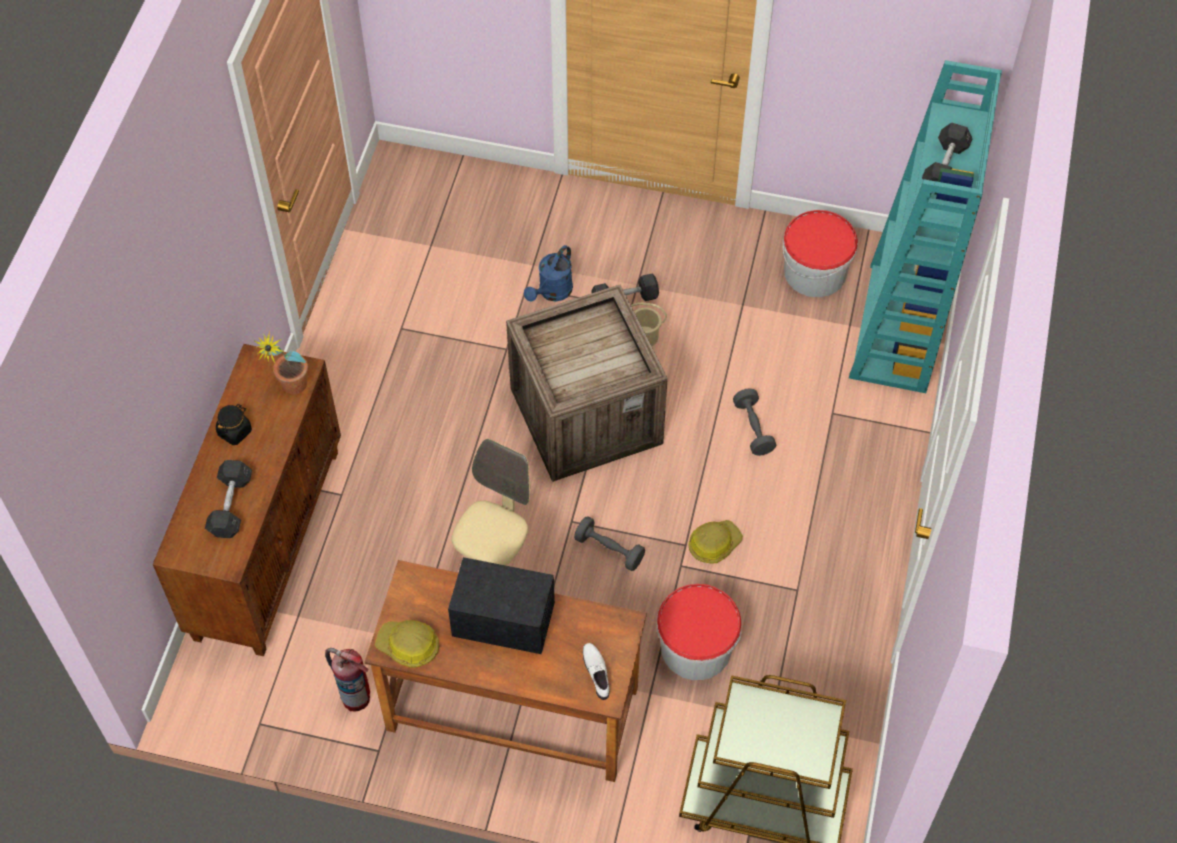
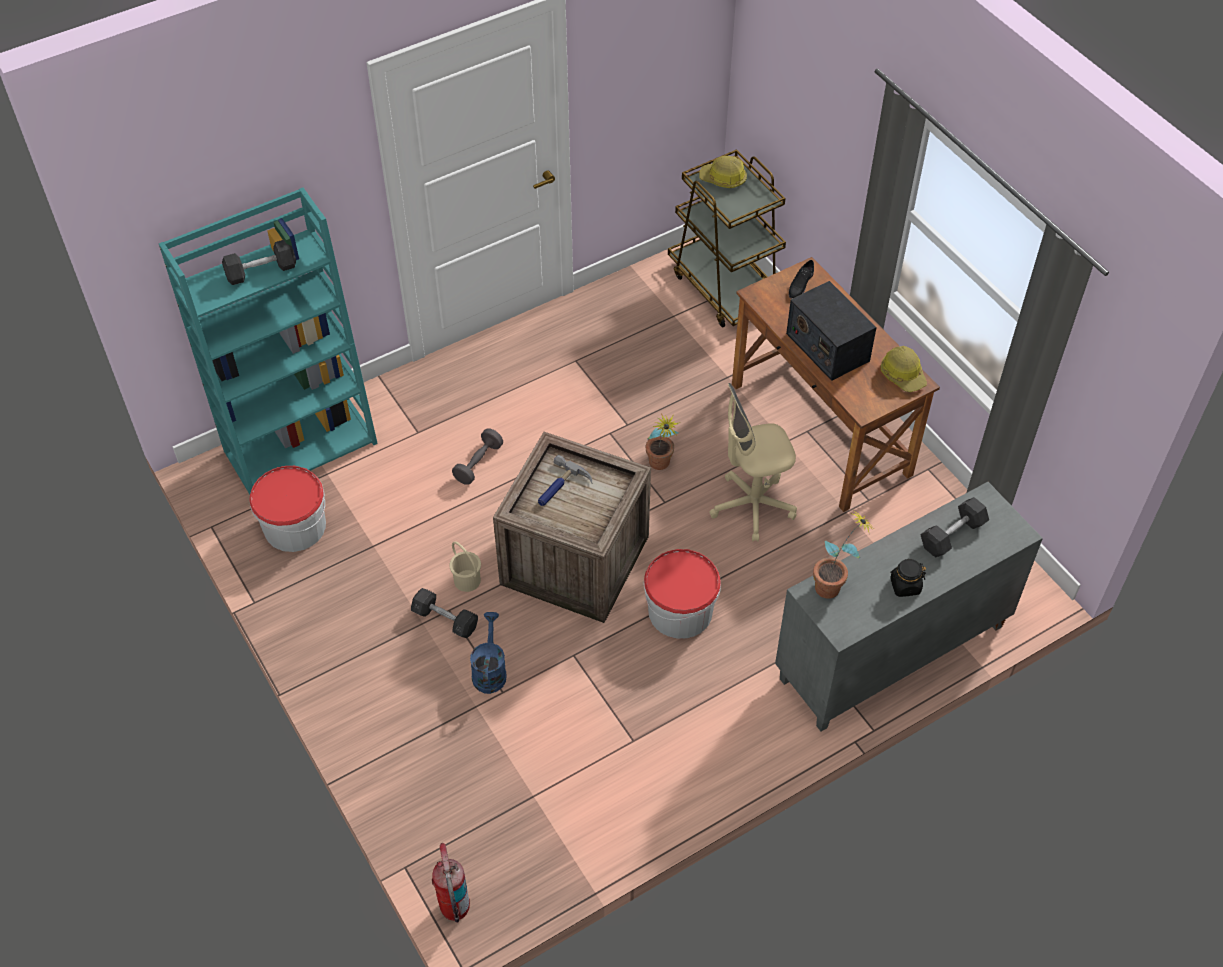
camera: 135 degrees left, 5 degrees down
brown cabinet [153,344,341,656] -> grey cabinet [775,482,1043,731]
fire extinguisher [325,648,370,712] -> fire extinguisher moved to [432,843,470,923]
blue watering can [524,245,573,302] -> blue watering can turned 75 degrees counterclockwise [470,612,507,694]
grey dumbbell [574,516,645,571] -> potted plant [646,413,680,470]
white shoe [583,643,610,700] -> black shoe [789,260,814,299]
bucket [656,584,741,680] -> bucket moved to [644,549,721,639]
hard hat [688,520,743,564] -> hard hat moved to [699,156,747,188]
none -> hammer [538,455,592,506]

